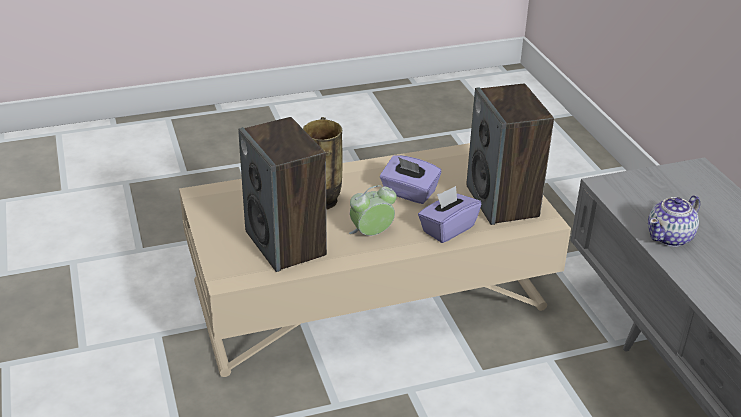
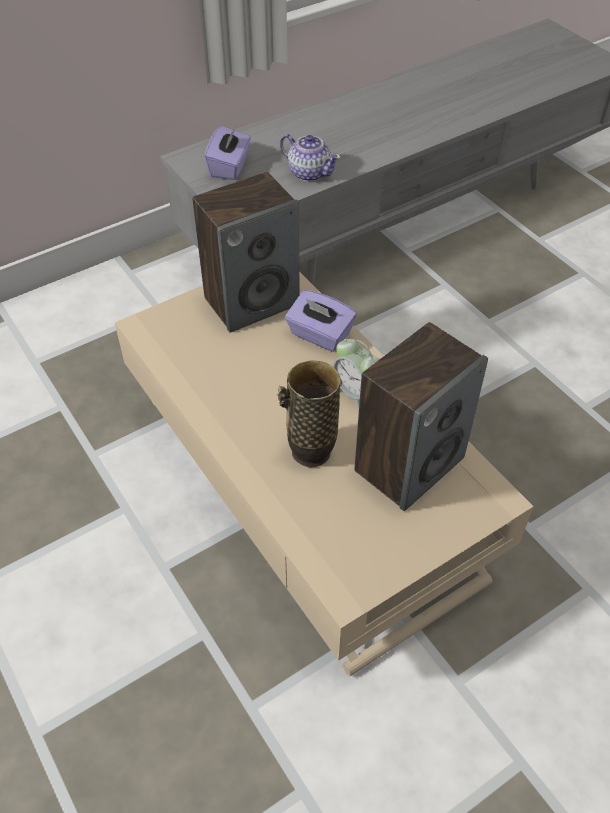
camera: 105 degrees left, 15 degrees up
purple tissue box [380,155,441,204] -> purple tissue box moved to [204,125,251,180]

